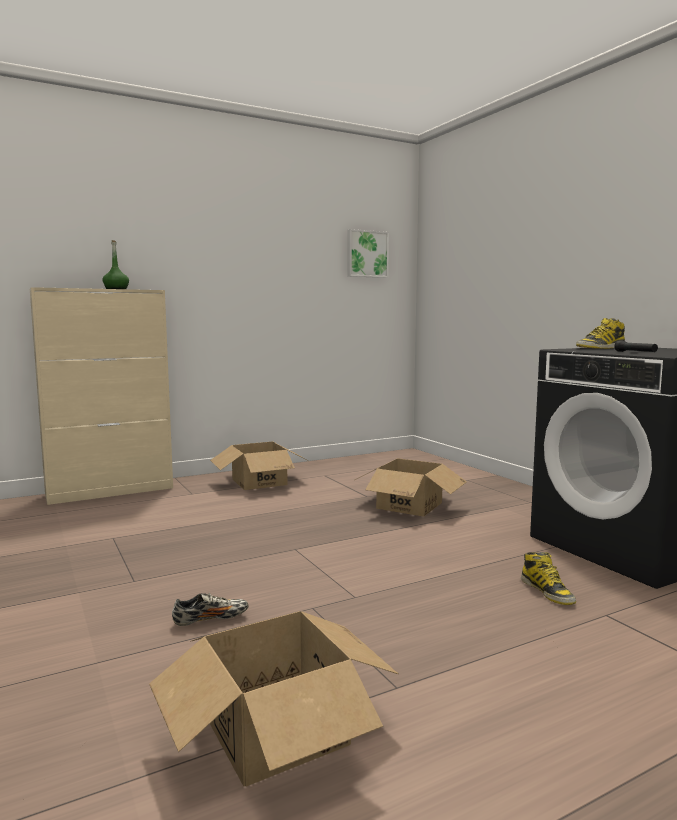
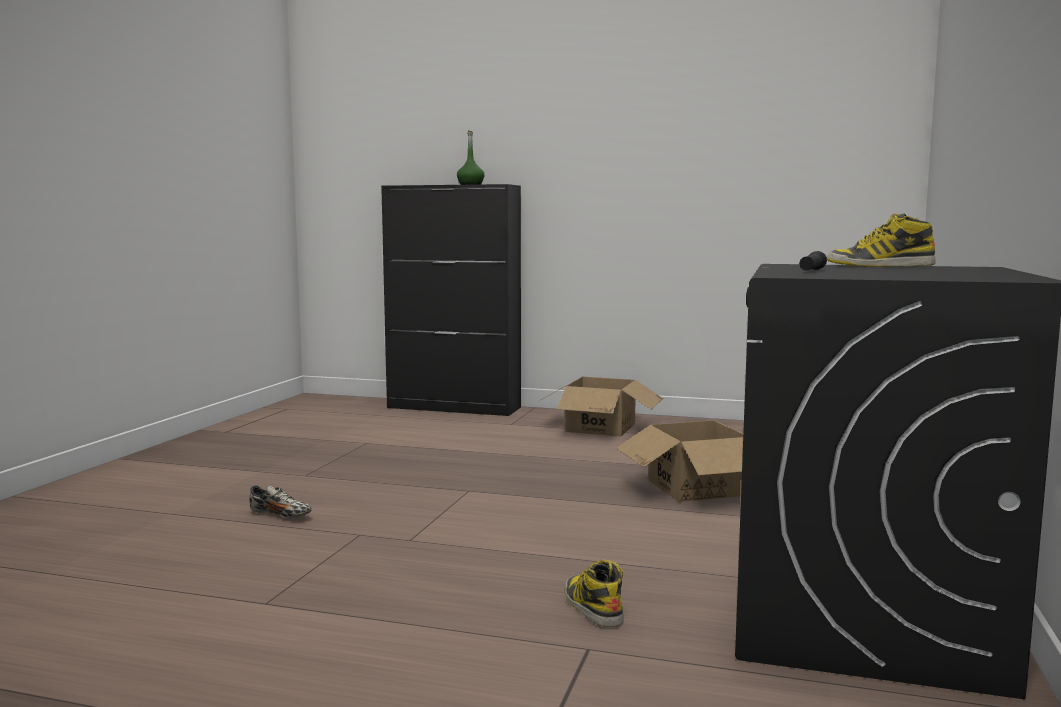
camera: 45 degrees right, 0 degrees up
beige cabinet [30,287,173,505] -> black cabinet [381,184,521,416]
cardboard box [149,611,398,787] -> none
picture [348,229,389,278] -> none
boot [521,552,576,605] -> boot turned 135 degrees clockwise [565,560,624,627]

